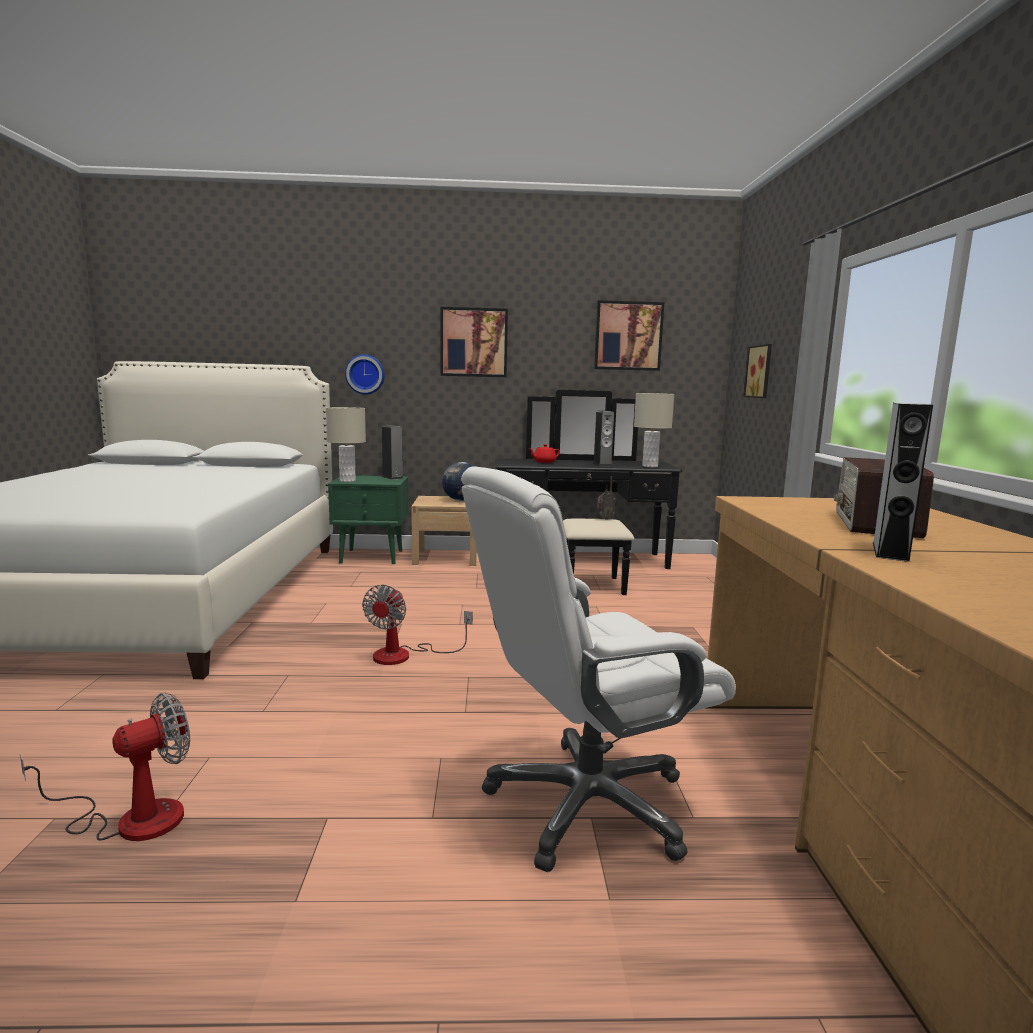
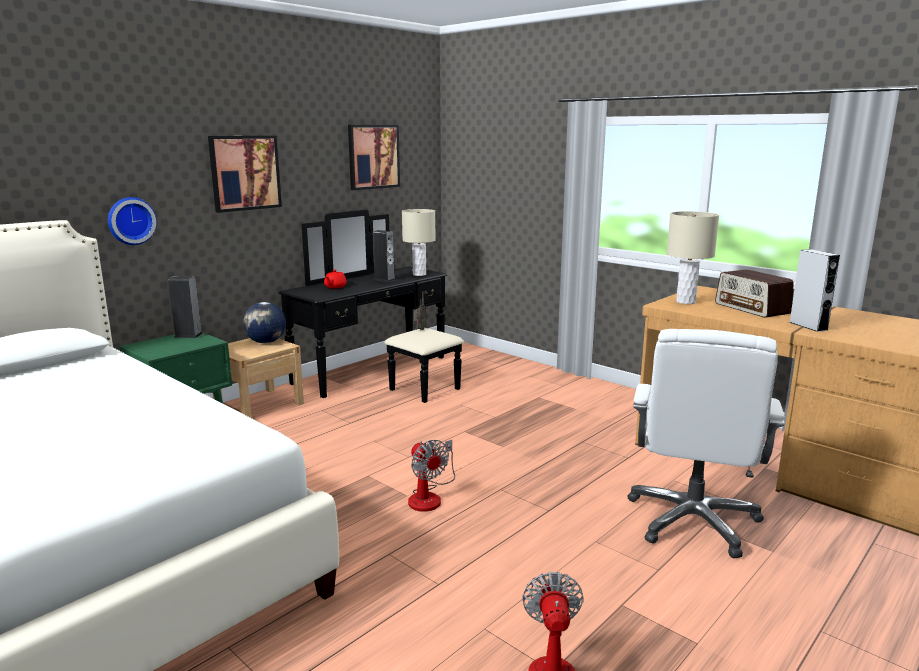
camera: 45 degrees left, 5 degrees up
beige table lamp [326,407,366,482] -> beige table lamp moved to [667,211,719,304]
picture [743,344,772,398] -> none

